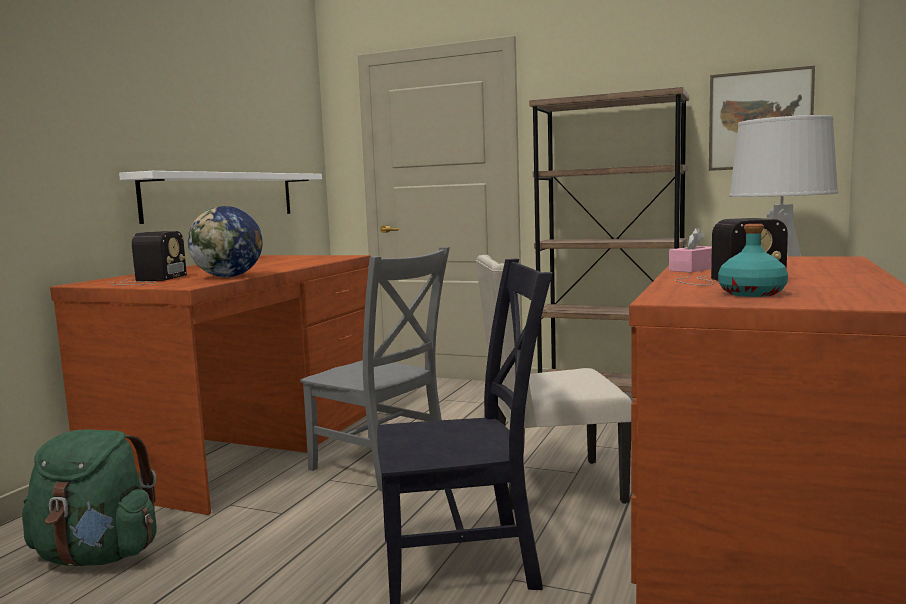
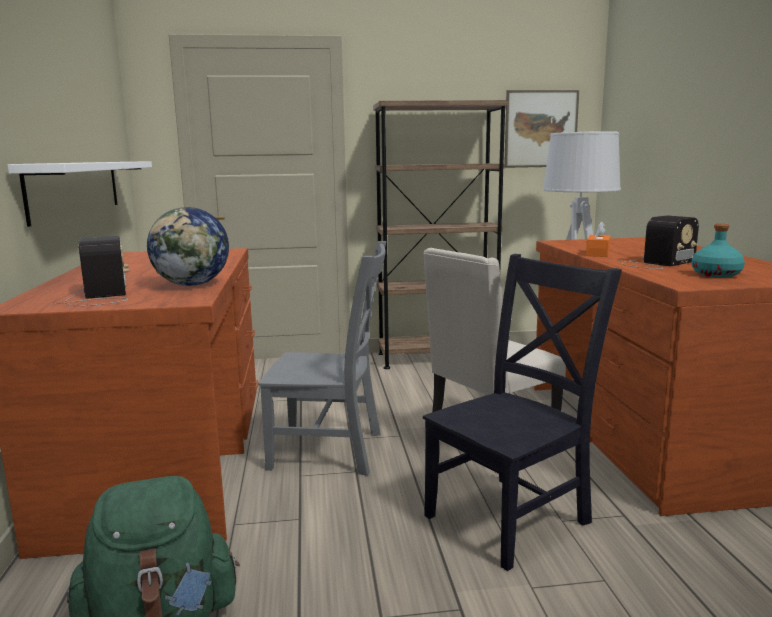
camera: 30 degrees left, 5 degrees up
pink tissue box [669,228,712,273] -> orange tissue box [586,221,610,257]

